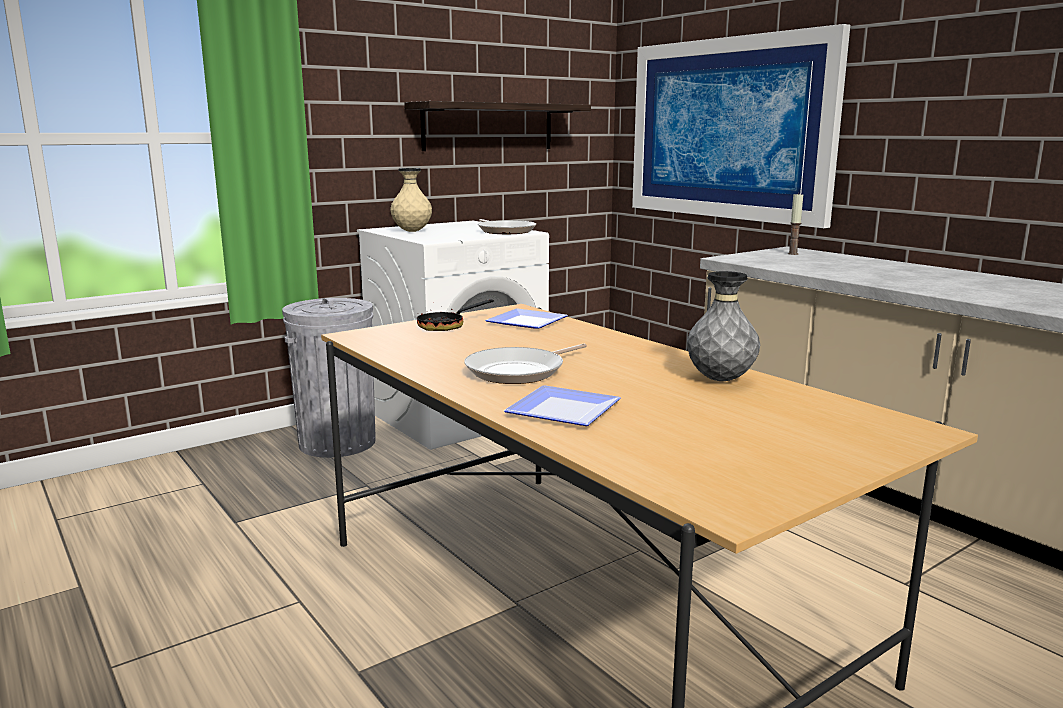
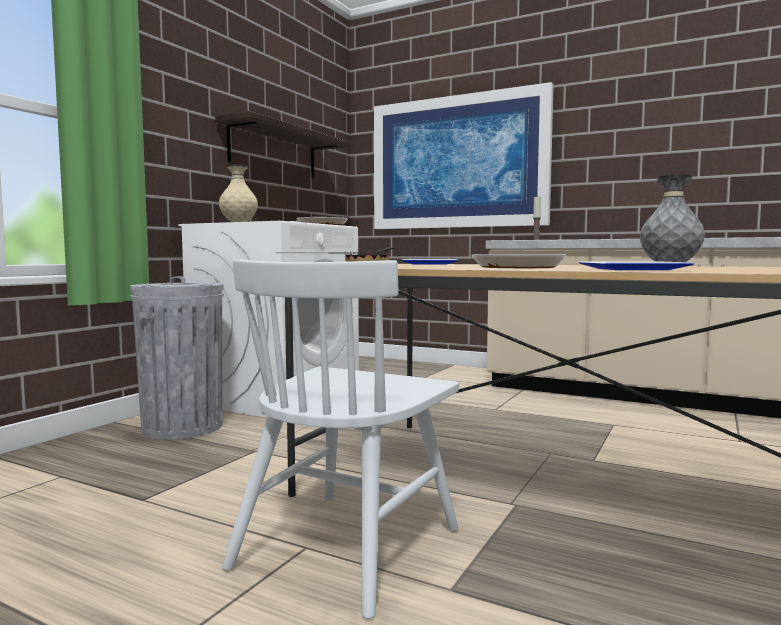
camera: 25 degrees left, 10 degrees down
none -> white chair [222,259,459,619]

